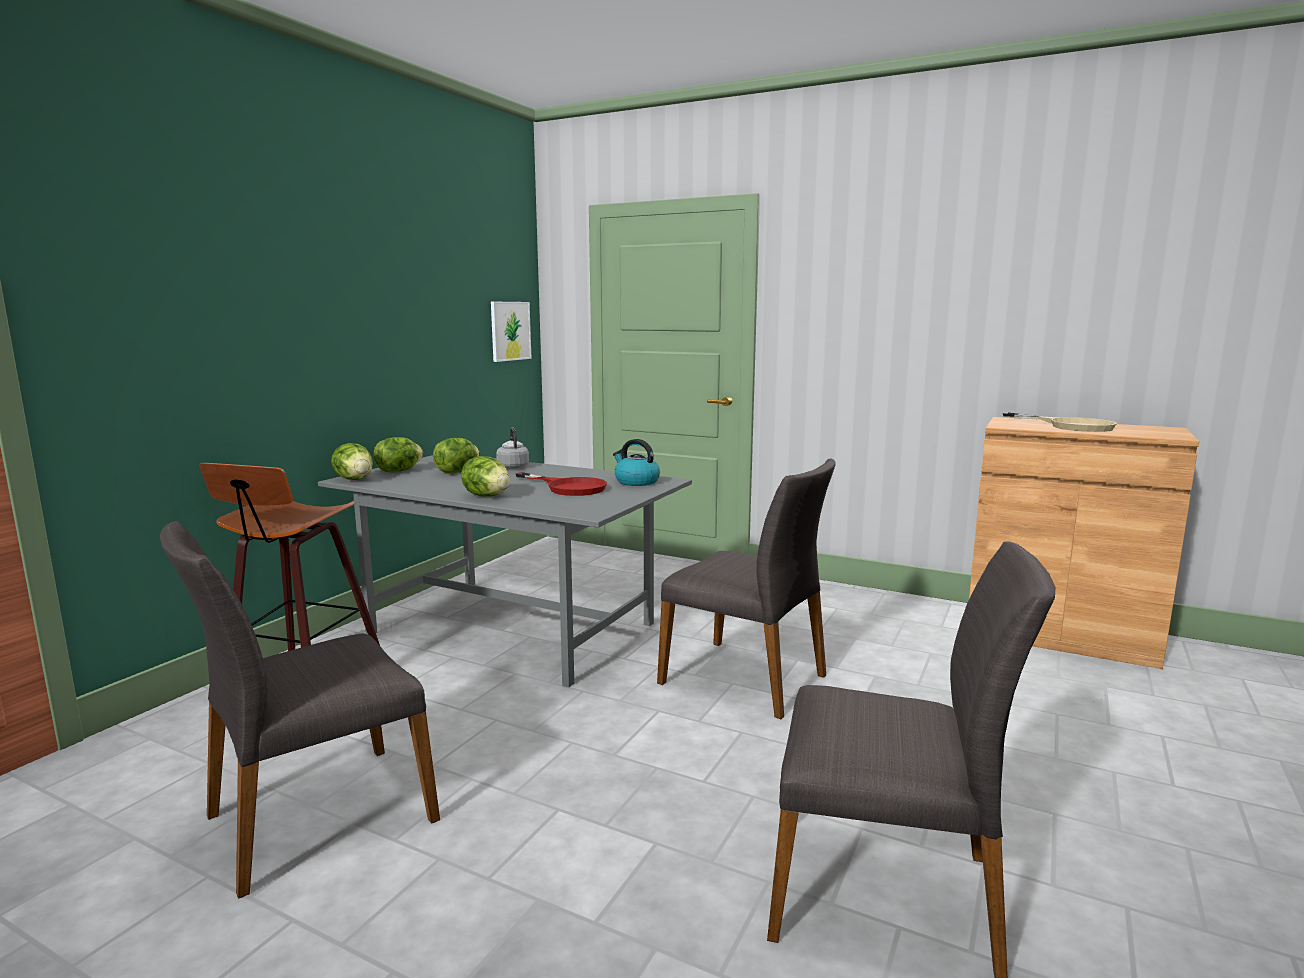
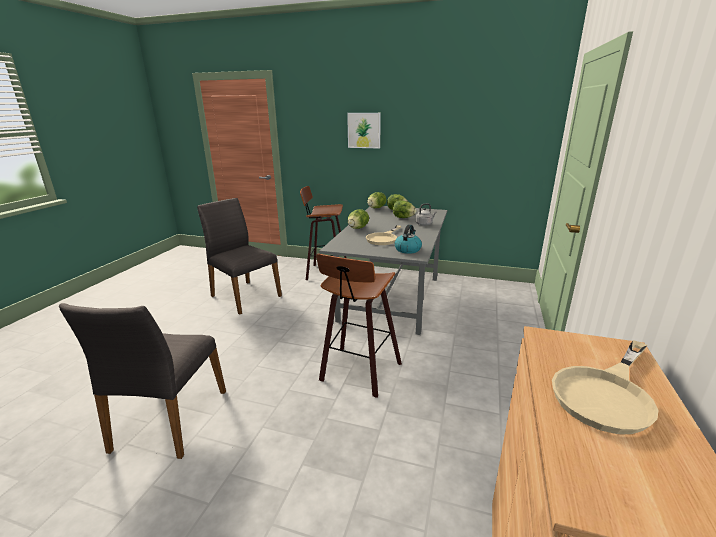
camera: 80 degrees right, 10 degrees up
picture [491,302,532,362] -> picture moved to [347,113,381,149]
red frying pan [516,472,607,496] -> beige frying pan [366,225,401,245]
grey chair [657,459,836,719] -> stool [316,254,402,398]

